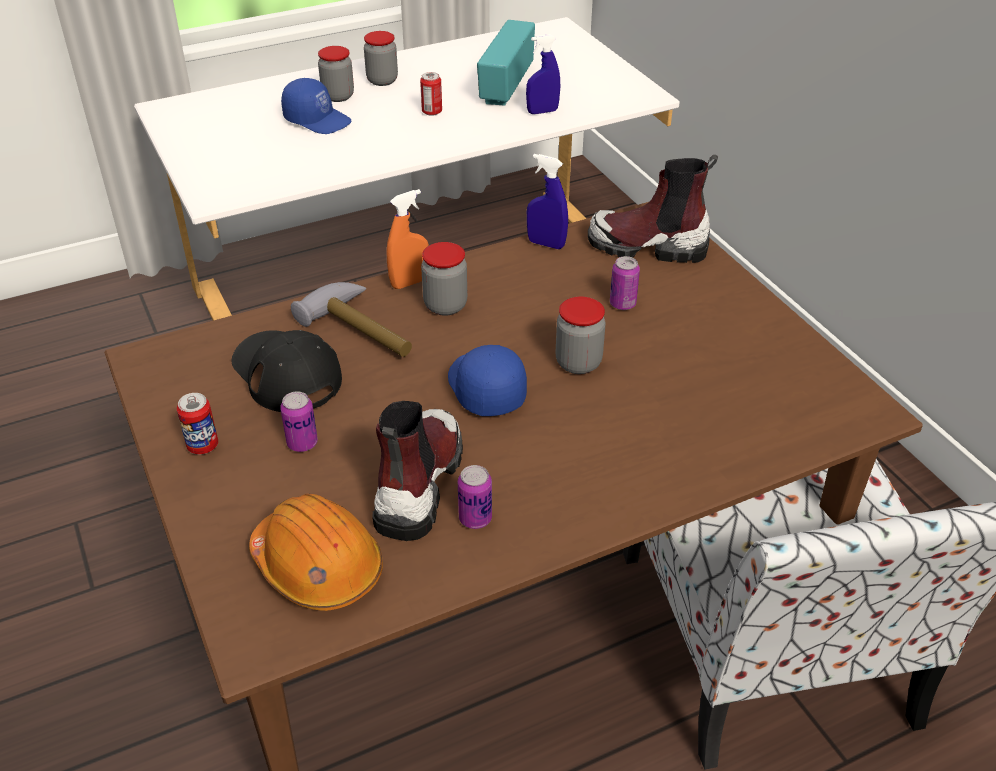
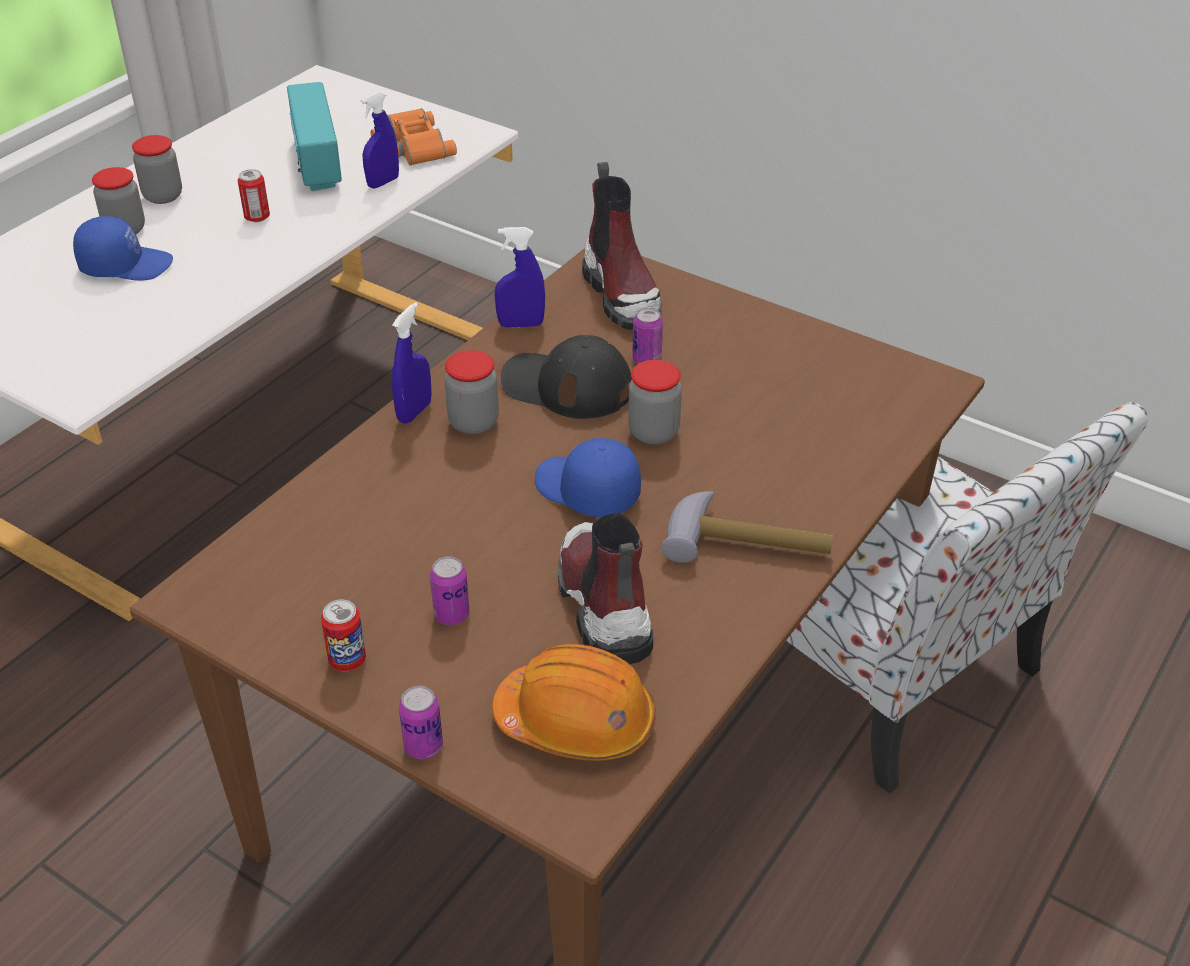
camera: 30 degrees left, 0 degrees up
black cap [232,330,342,412] -> black cap moved to [501,335,632,419]
hammer [291,282,412,357] -> hammer moved to [661,491,833,563]
orange spray bottle [387,189,429,289] -> blue spray bottle [392,302,432,424]
can [458,465,492,529] -> can moved to [399,686,443,759]
boot [588,155,718,263] -> boot turned 90 degrees counterclockwise [582,161,662,330]
none -> orange binoculars [371,108,457,166]

